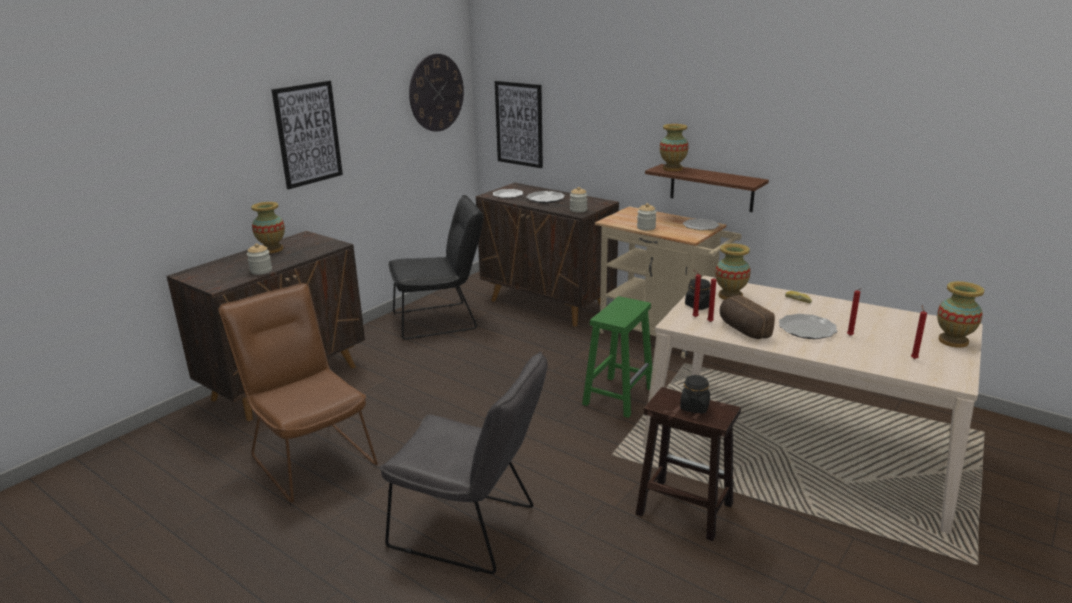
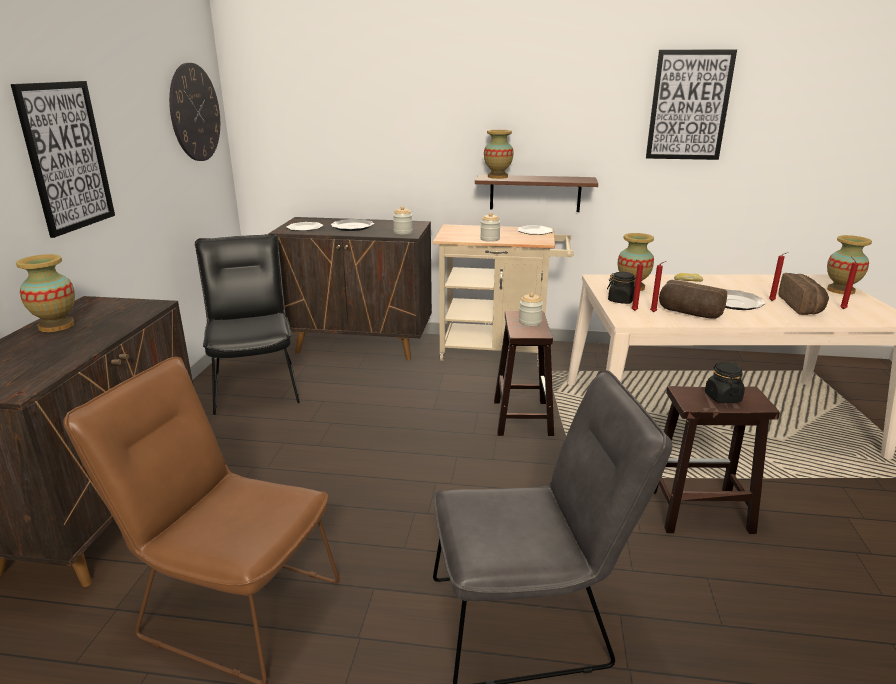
camera: 30 degrees left, 0 degrees up
jar [247,244,272,275] -> jar moved to [519,293,543,326]
black chair [388,195,483,340] -> black chair turned 60 degrees counterclockwise [195,234,300,415]
picture [495,81,543,168] -> picture moved to [646,50,737,160]
green stool [582,296,652,418] -> brown stool [494,311,554,436]
none -> bread [778,273,829,315]

